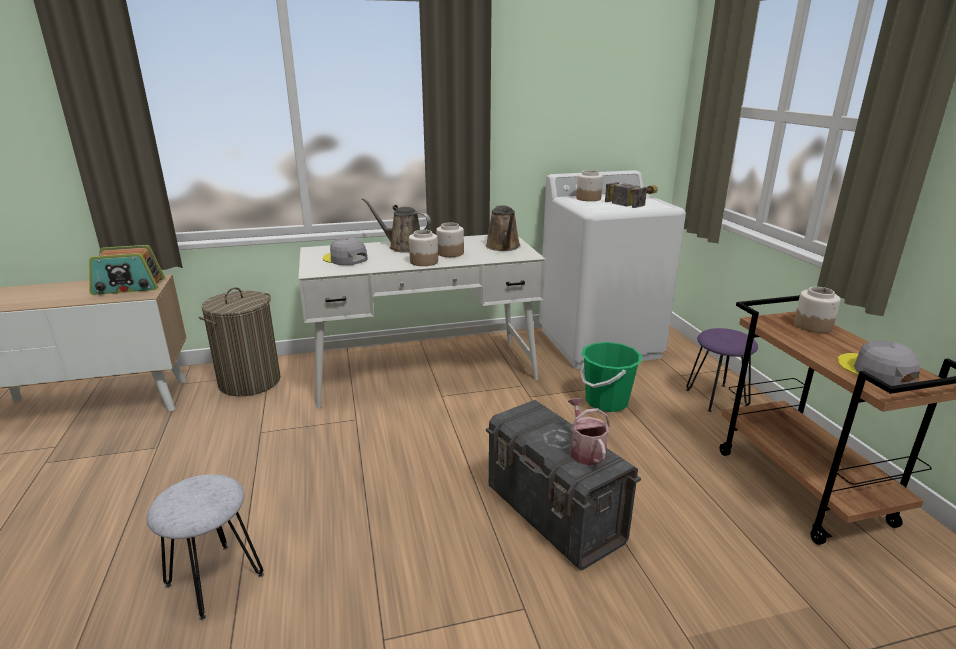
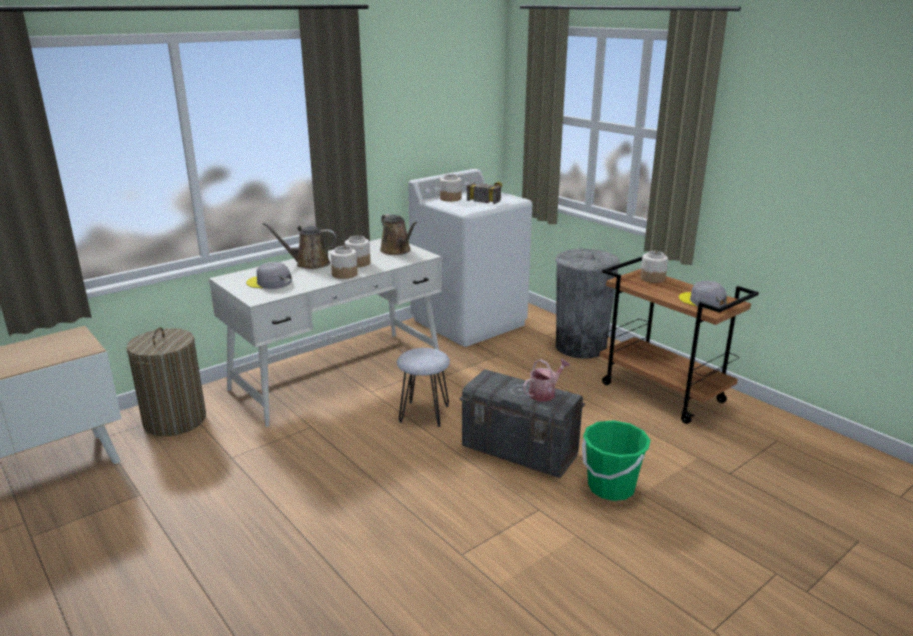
camera: 25 degrees left, 0 degrees up
radio [89,245,165,295] -> none
grey stool [147,474,264,620] -> grey stool moved to [397,348,450,427]
watering can [568,398,610,466] -> watering can turned 90 degrees clockwise [523,359,570,402]
green bucket [580,342,642,412] -> green bucket moved to [582,420,651,501]
purple stool [686,328,758,412] -> grey trash can [556,249,620,358]

